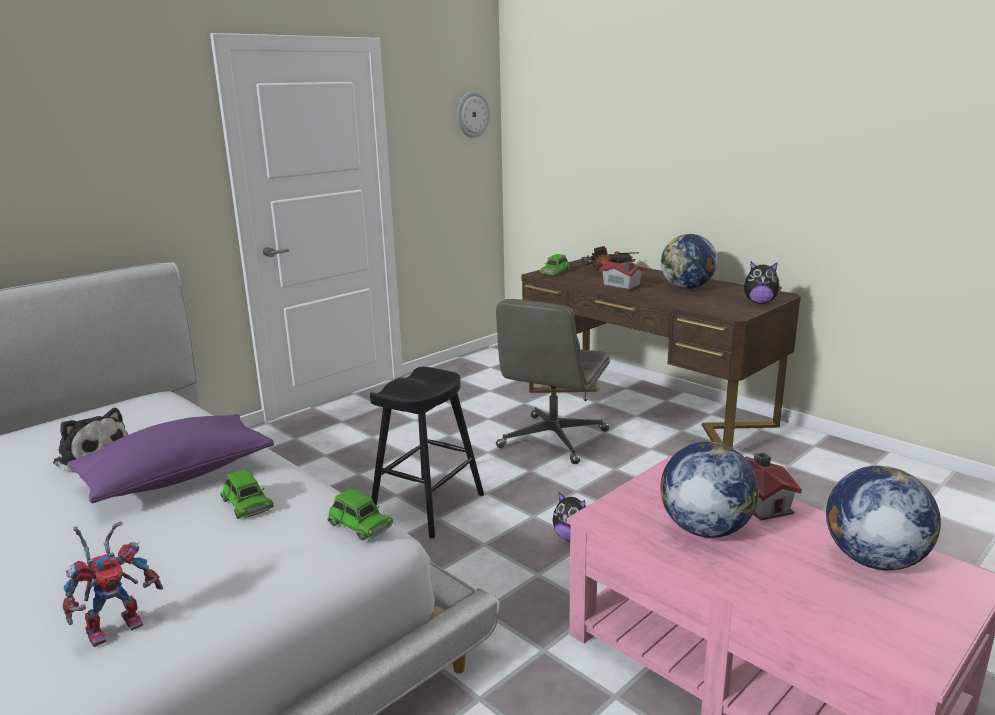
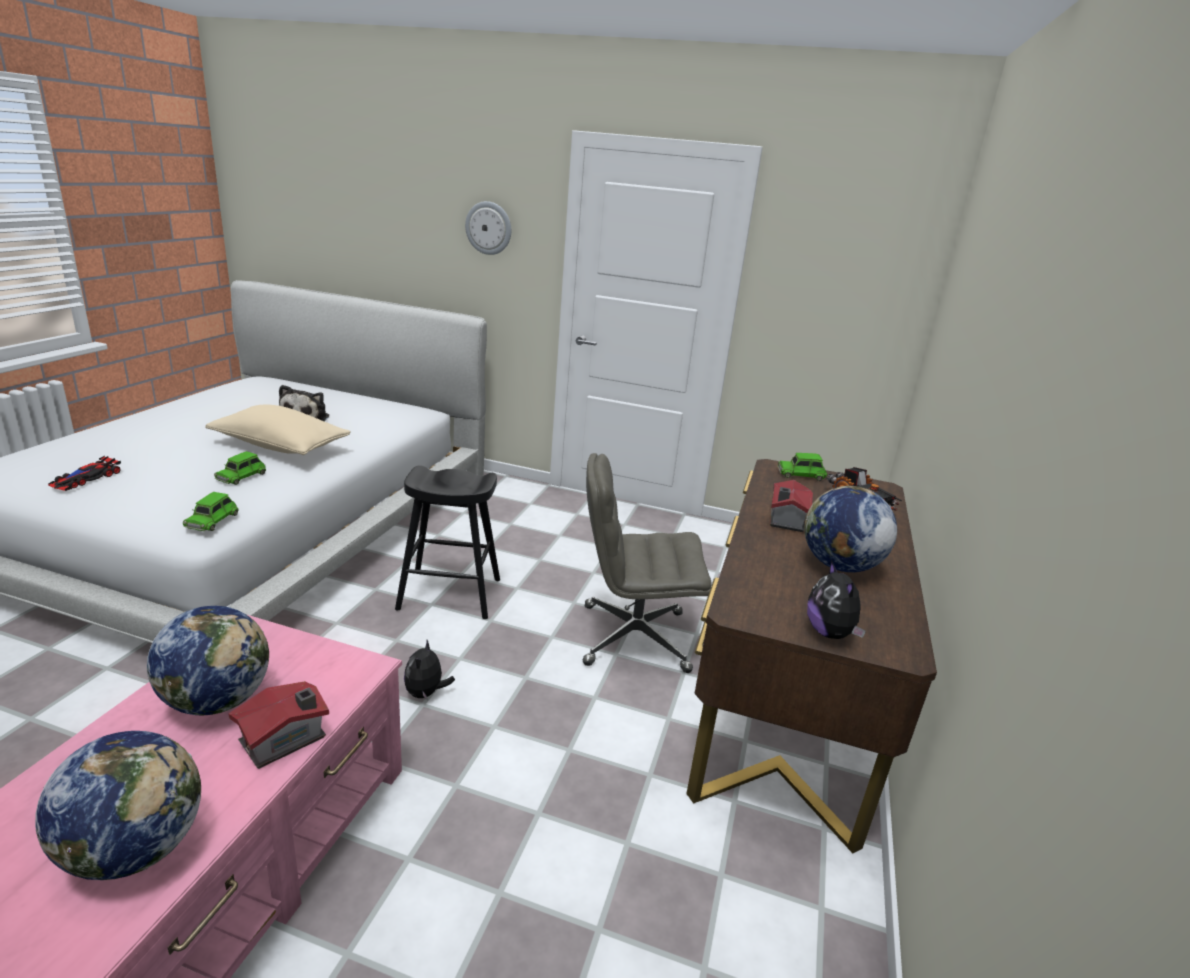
camera: 60 degrees right, 5 degrees up
toy robot [63,522,163,647] -> toy car [48,456,121,491]
purple pillow [67,414,274,503] -> beige pillow [205,405,350,455]
wall clock [457,91,490,138] -> wall clock moved to [465,201,511,255]

